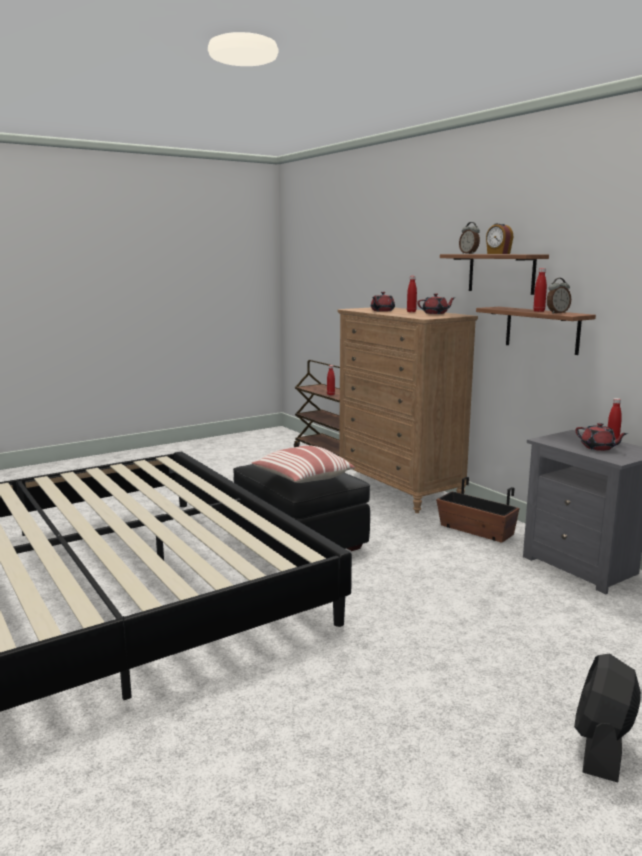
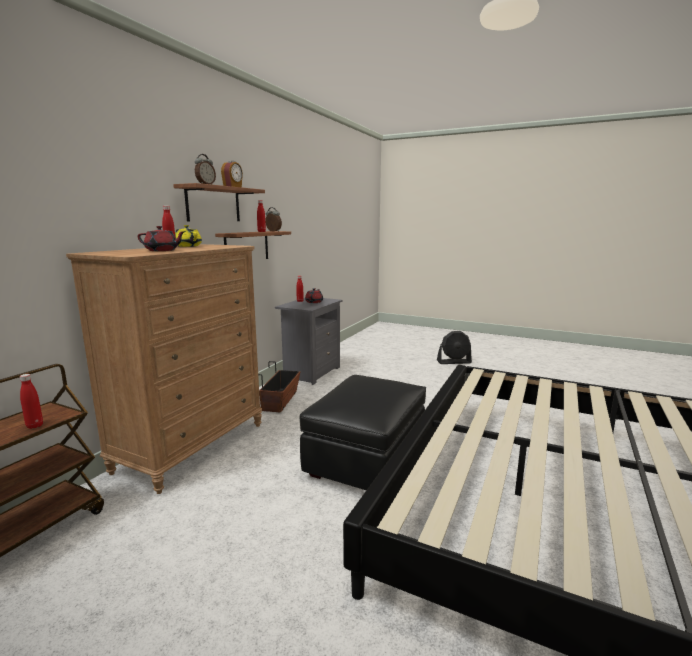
camera: 120 degrees left, 0 degrees up
pillow [252,445,355,483] -> none
red teapot [417,293,456,314] -> yellow teapot [175,225,202,247]

